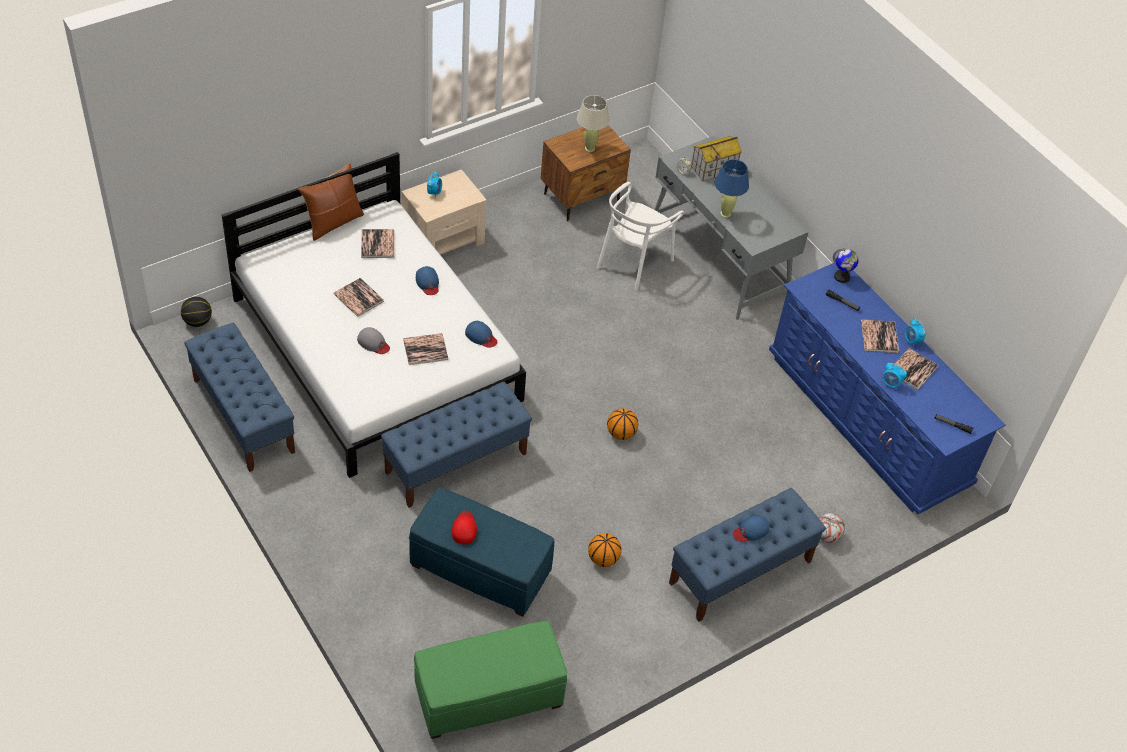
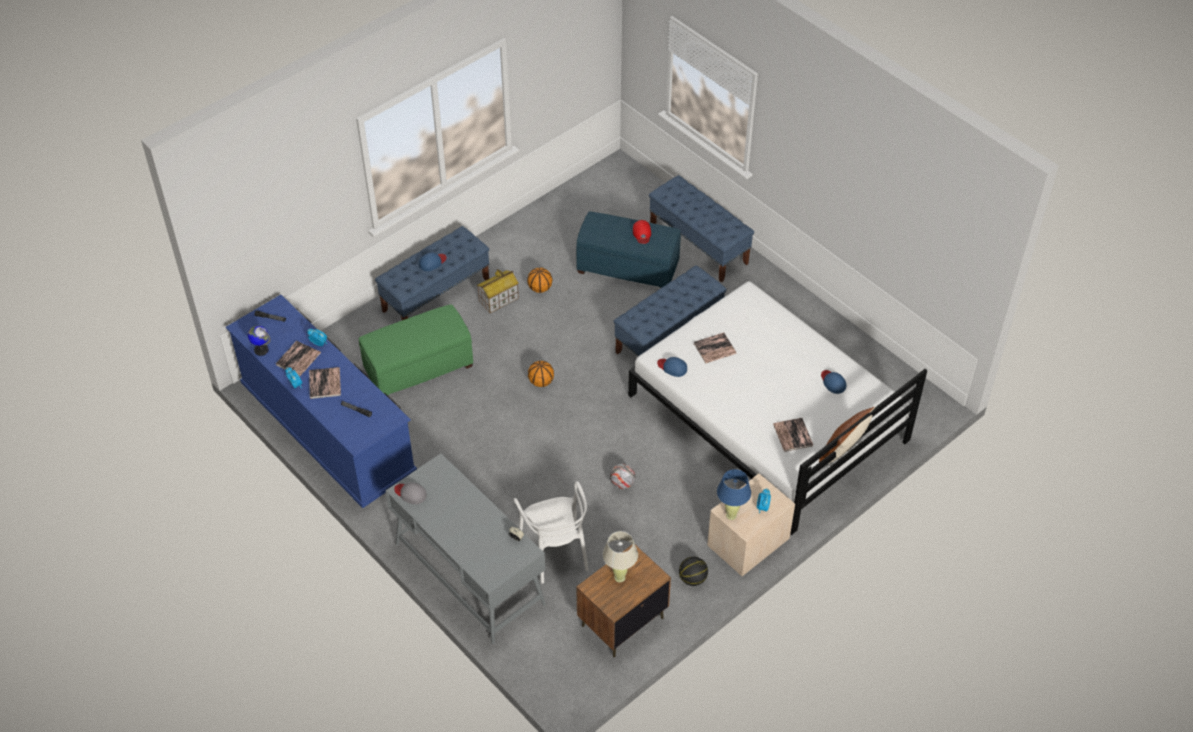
camera: 175 degrees right, 0 degrees up
basketball [181,297,212,327] -> basketball moved to [679,557,708,586]
blue bench [184,323,295,472] -> blue bench moved to [649,175,754,282]
book [334,278,384,317] -> none
grey cap [357,327,390,354] -> grey cap moved to [394,482,427,504]
green ottoman [414,621,567,739] -> green ottoman moved to [359,304,473,397]
blue cap [416,266,439,295] -> blue cap moved to [821,370,847,394]
white chair [597,182,684,290] -> white chair turned 135 degrees clockwise [514,481,589,584]
toy house [691,136,742,181] -> toy house moved to [477,269,519,313]
blue table lamp [715,159,749,218] -> blue table lamp moved to [717,469,751,520]
football [819,513,845,543] -> football moved to [610,464,635,489]
globe [833,248,858,283] -> globe moved to [248,325,271,356]

